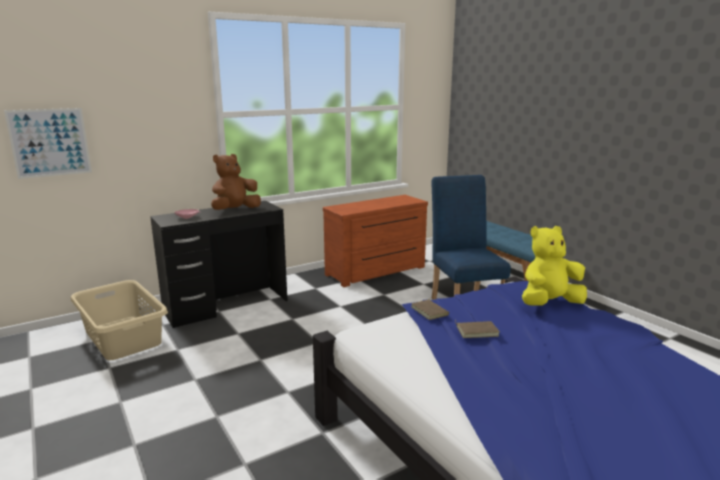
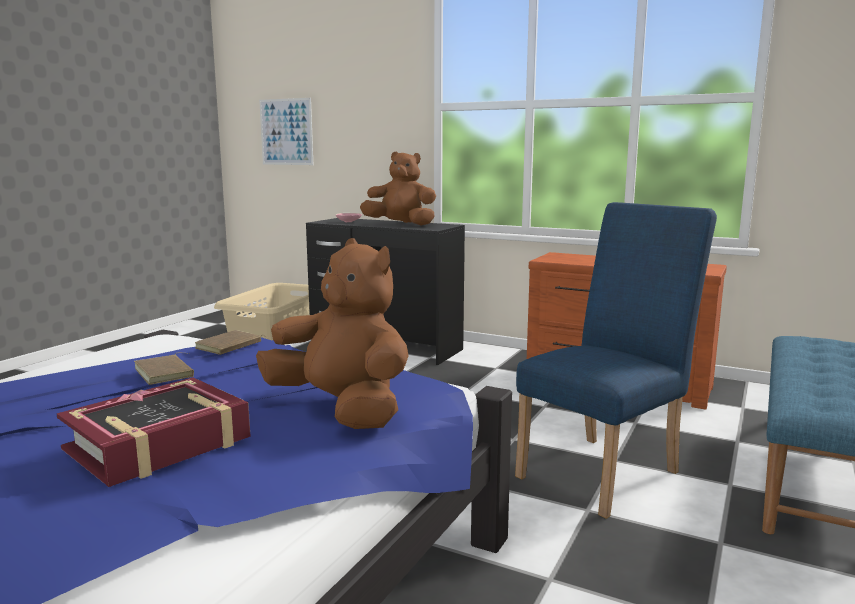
camera: 60 degrees right, 5 degrees down
yellow plush toy [522,226,587,306] -> brown plush toy [256,238,409,429]
none -> book [57,377,251,487]

